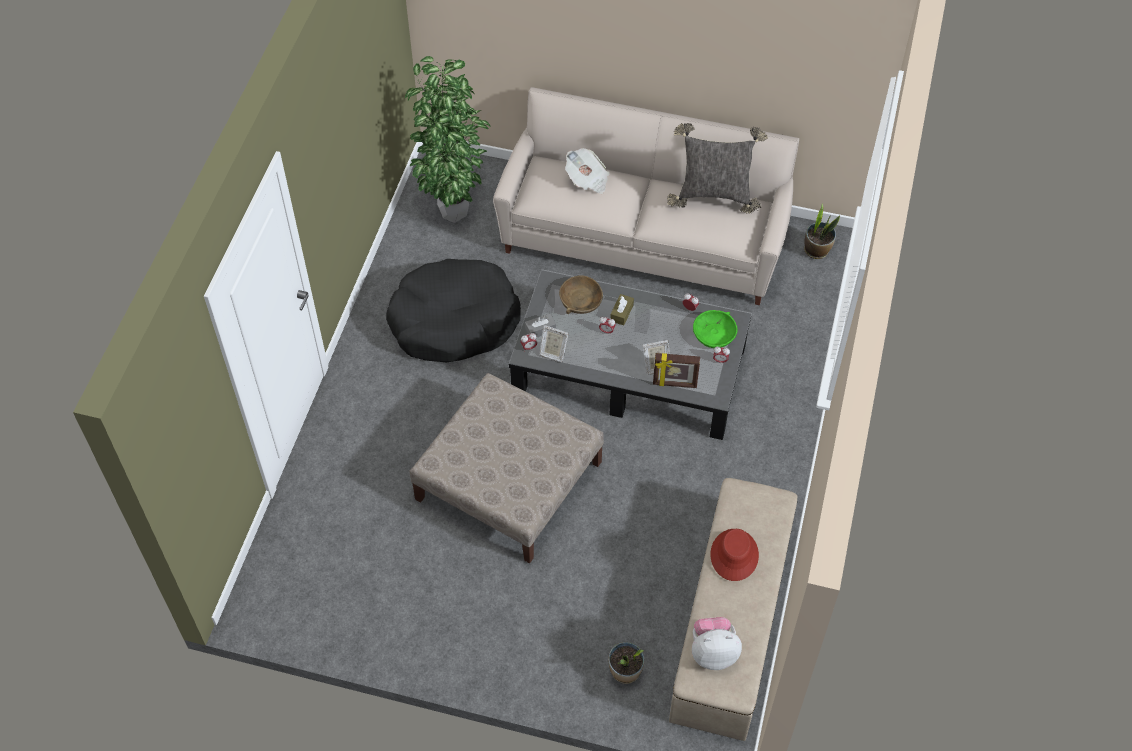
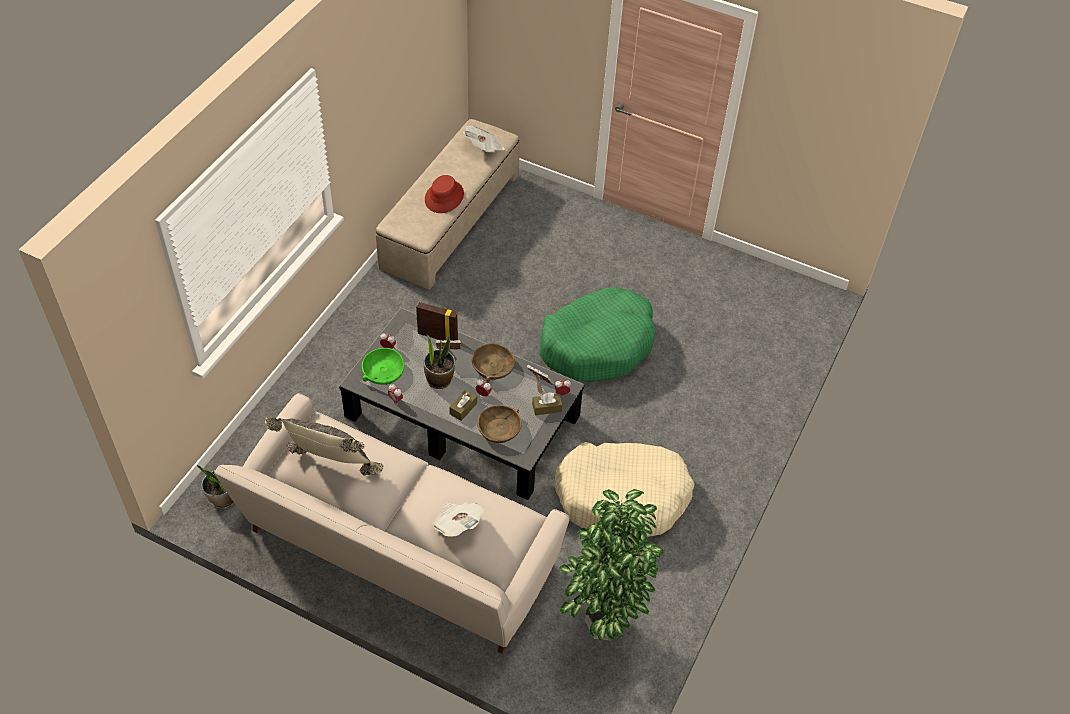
camera: 170 degrees left, 5 degrees down
black dog bed [386,259,521,362] -> beige dog bed [554,442,694,537]
beige ottoman [409,373,604,563] -> green dog bed [539,287,655,382]
grey tissue box [525,313,556,338] -> brown tissue box [532,392,562,416]
potted plant [608,642,644,684] -> potted plant moved to [424,335,455,389]
plush toy [692,617,742,670] -> newspaper [463,125,505,153]
none -> brown bowl [472,343,515,383]

